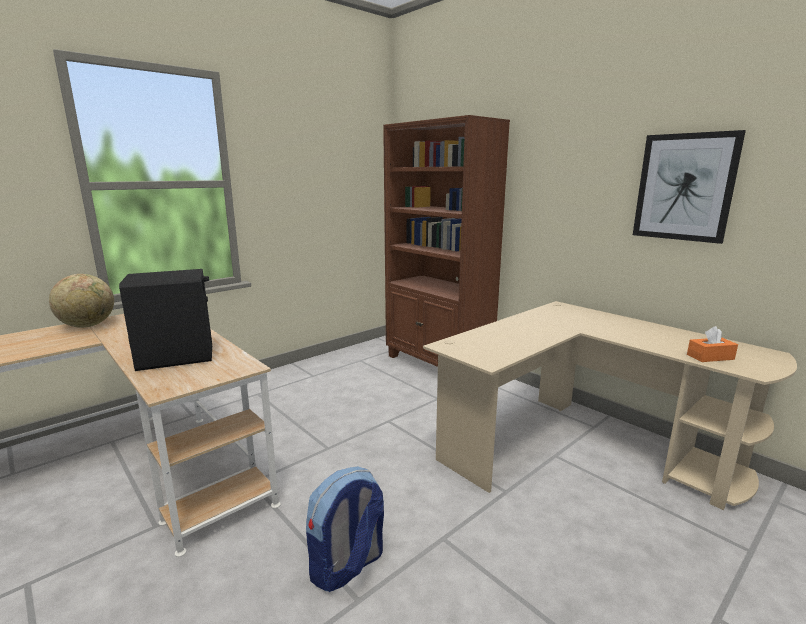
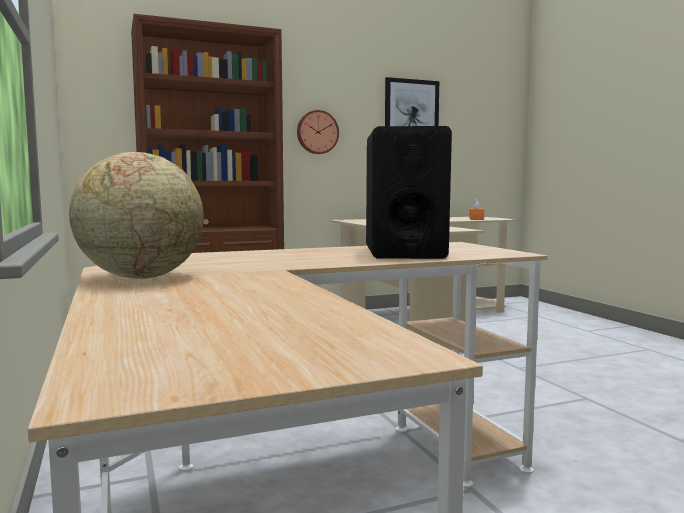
camera: 70 degrees left, 10 degrees down
backpack [306,467,384,592] -> none
none -> wall clock [297,110,339,154]

